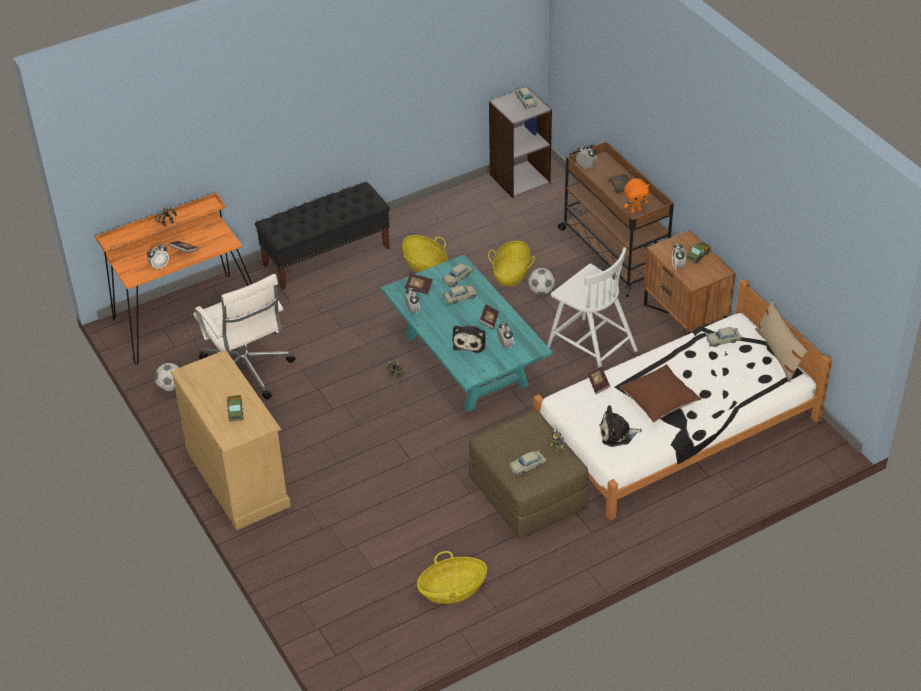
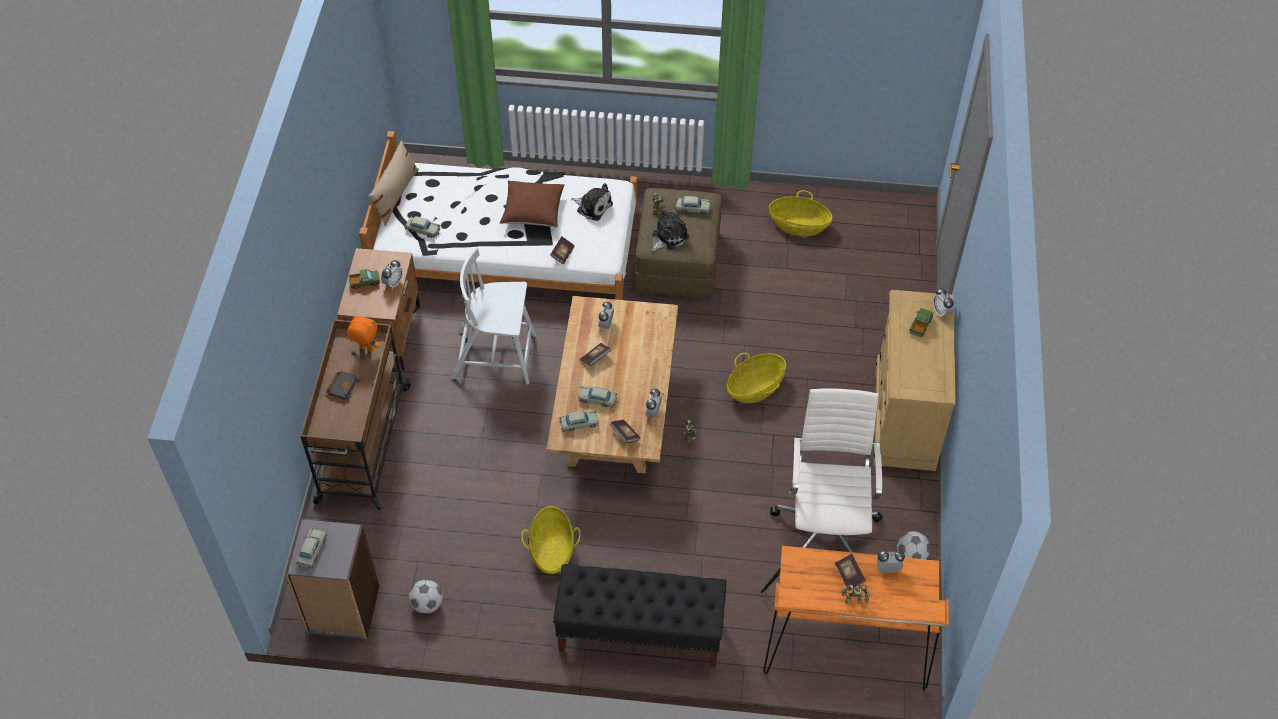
camera: 145 degrees left, 10 degrees up
turquoise coffee table [381,255,553,412] -> beige coffee table [547,296,678,473]
plush toy [452,325,485,353] -> plush toy moved to [652,210,689,252]
basket [488,241,535,286] -> basket moved to [726,353,786,403]
football [528,268,555,295] -> football moved to [409,580,443,614]
white chair [547,247,638,368] -> white chair turned 75 degrees counterclockwise [451,248,536,385]
alarm clock [576,145,596,168] -> alarm clock moved to [933,288,954,318]

